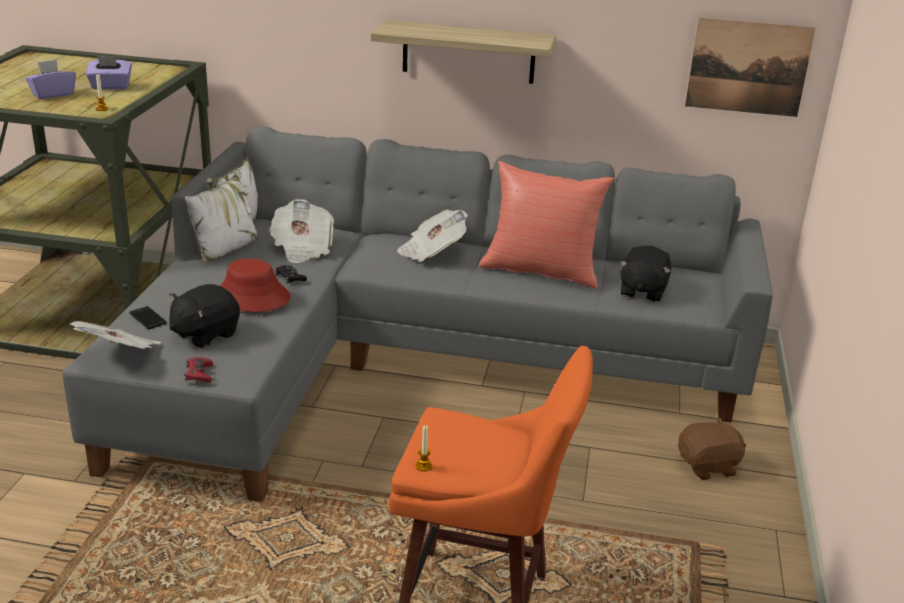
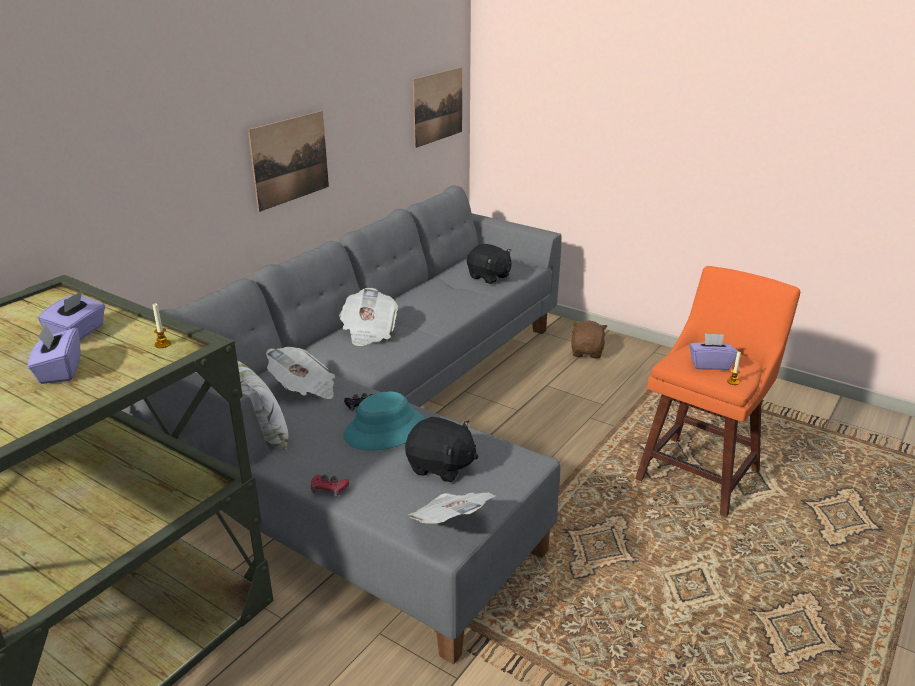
camera: 65 degrees left, 0 degrees up
phone [129,306,167,329] -> none
black plush toy [169,284,240,348] -> black plush toy turned 45 degrees counterclockwise [405,417,478,482]
red game controller [184,357,213,383] -> red game controller moved to [311,475,349,497]
red hat [220,258,290,312] -> turquoise hat [343,392,425,450]
shelf [371,20,556,84] -> picture [248,111,329,212]
red pillow [479,161,614,289] -> none
none -> purple tissue box [689,333,737,370]

